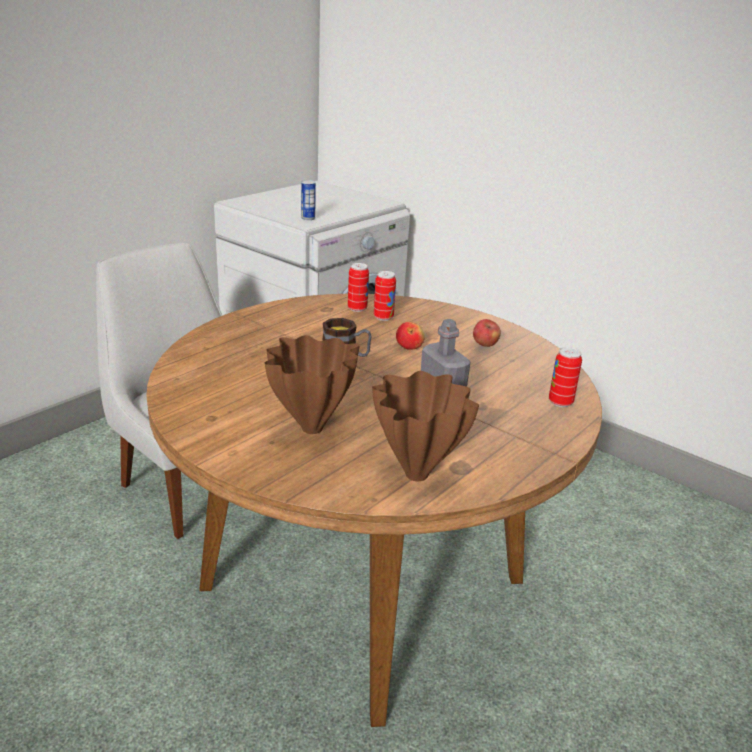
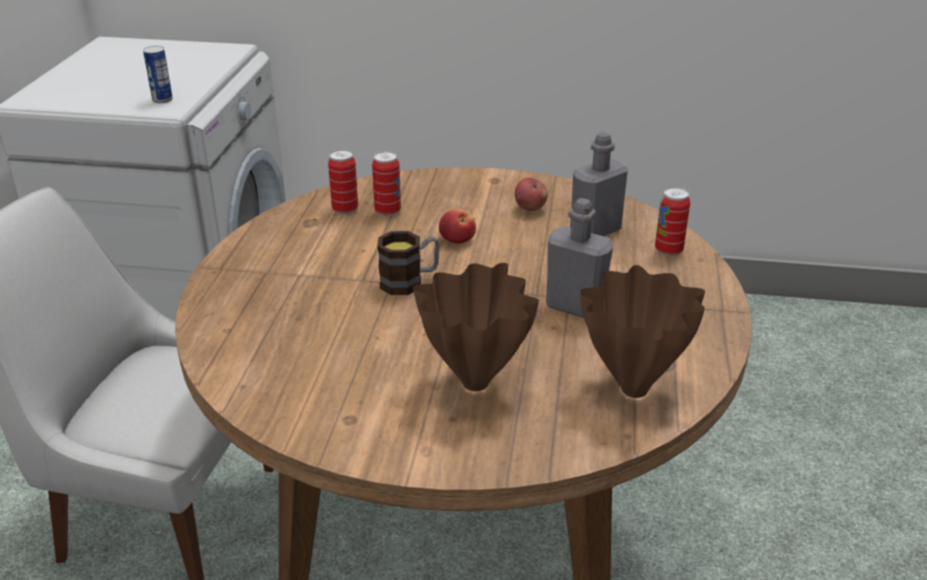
camera: 30 degrees left, 5 degrees up
none -> grey bottle [570,132,628,236]

